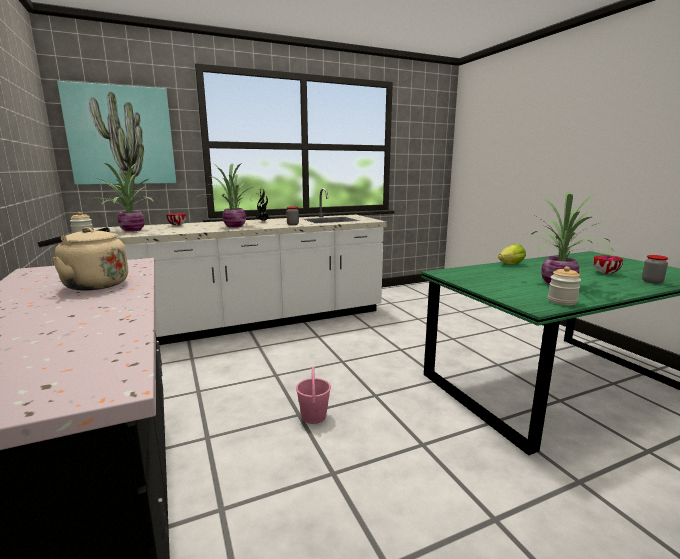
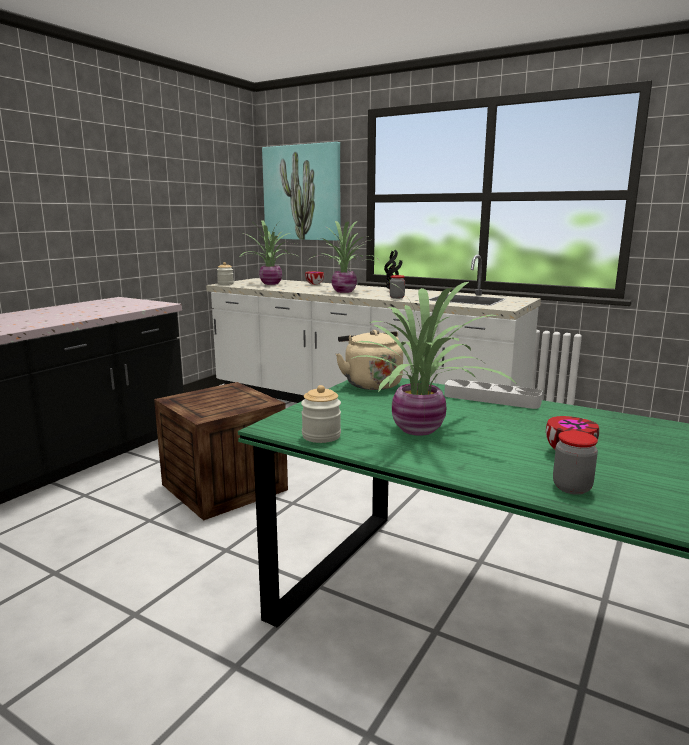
camera: 55 degrees right, 0 degrees up
beige kettle [37,227,128,290] -> beige kettle moved to [336,330,403,390]
pink bucket [296,367,331,424] -> crate [154,382,288,521]
lettuce [498,244,526,264] -> grey tray [444,379,543,409]

